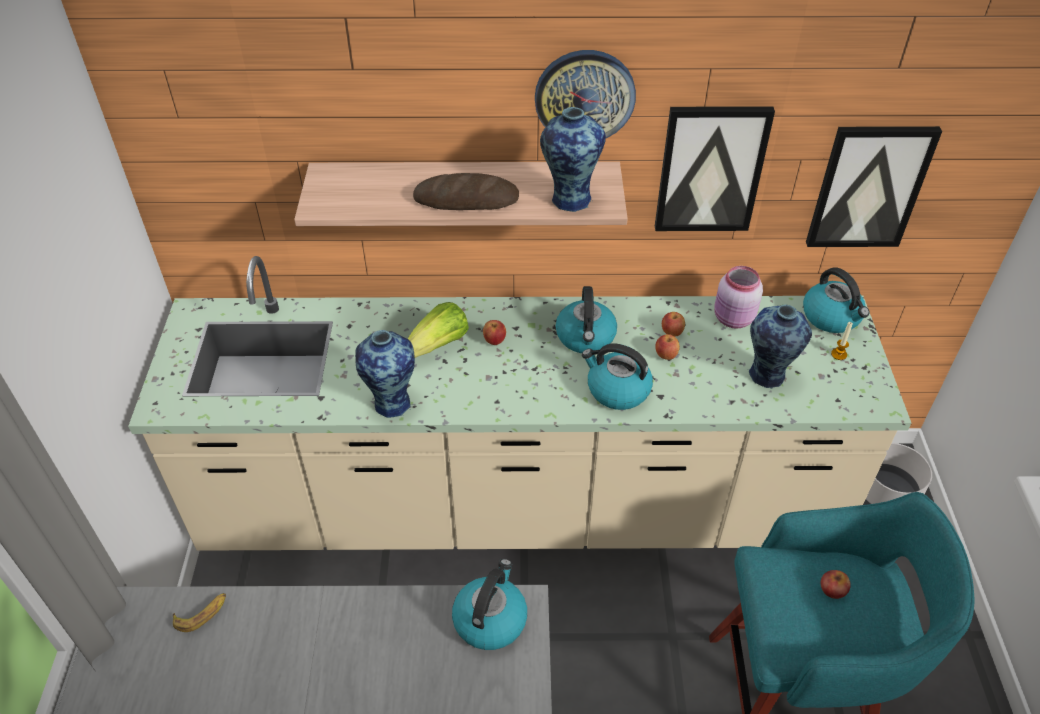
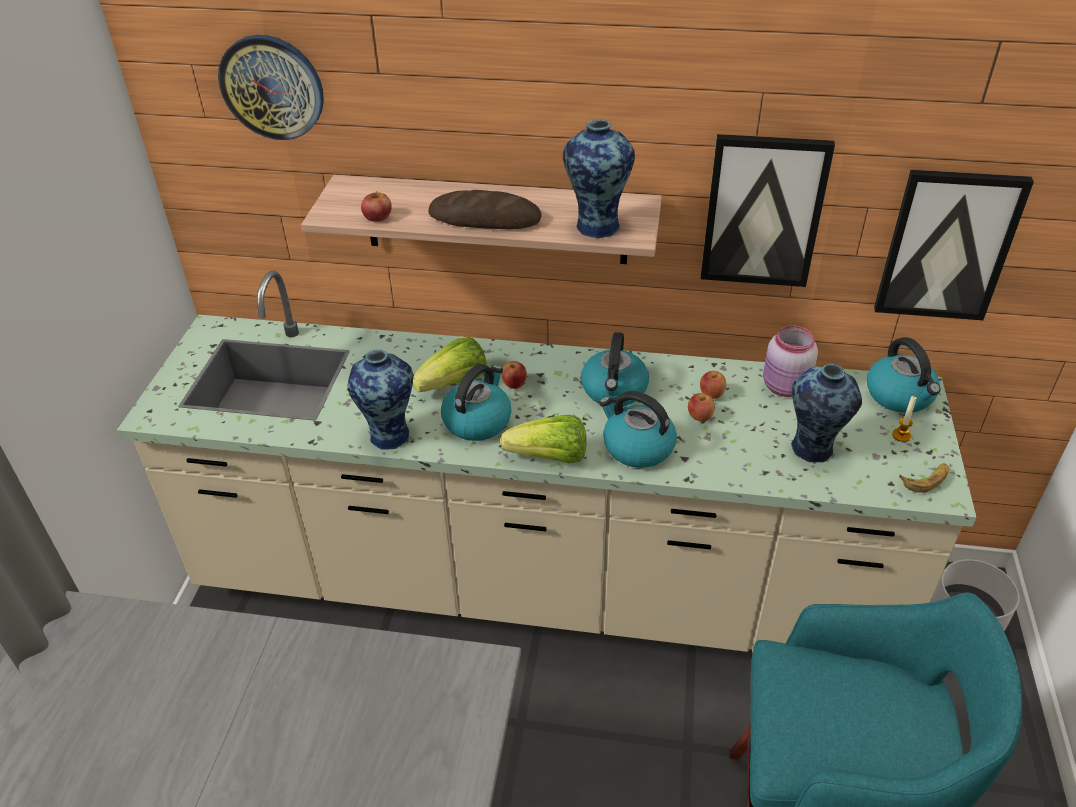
camera: 10 degrees right, 5 degrees down
banana [173,593,226,632] -> banana moved to [899,463,949,493]
kettle [452,559,527,650] -> kettle moved to [441,364,512,441]
wall clock [535,50,636,138] -> wall clock moved to [218,35,324,140]
apple [821,570,851,599] -> apple moved to [361,191,392,222]
none -> lettuce [500,415,586,463]

